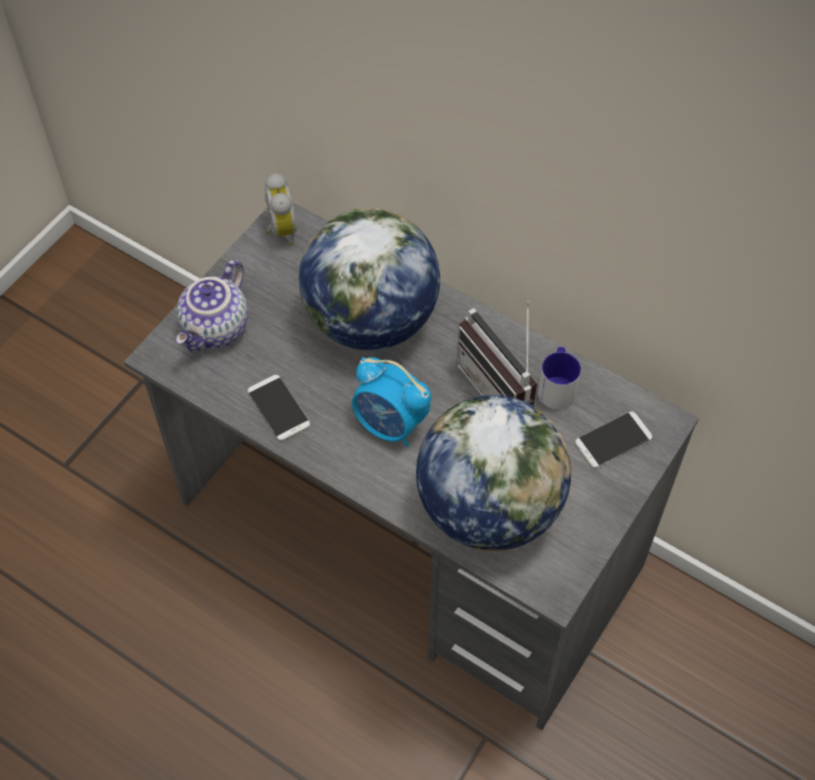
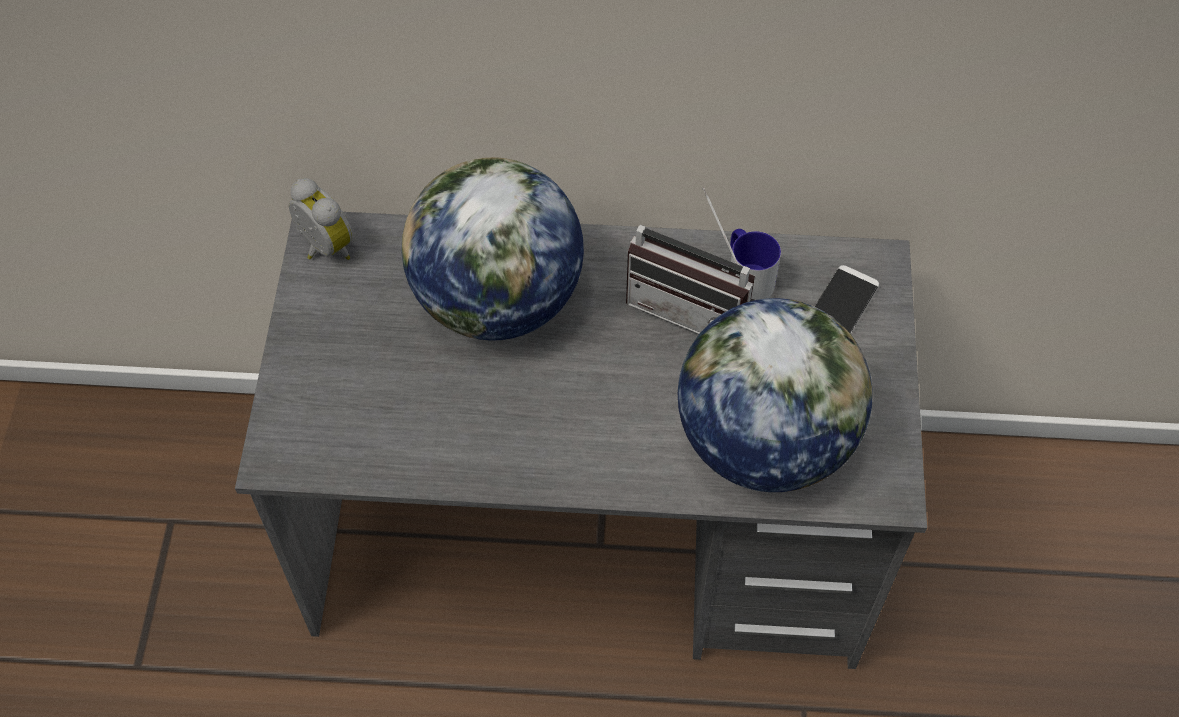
camera: 30 degrees left, 0 degrees up
teapot [176,260,248,351] -> none
phone [248,375,310,441] -> none
alarm clock [352,357,431,447] -> none

